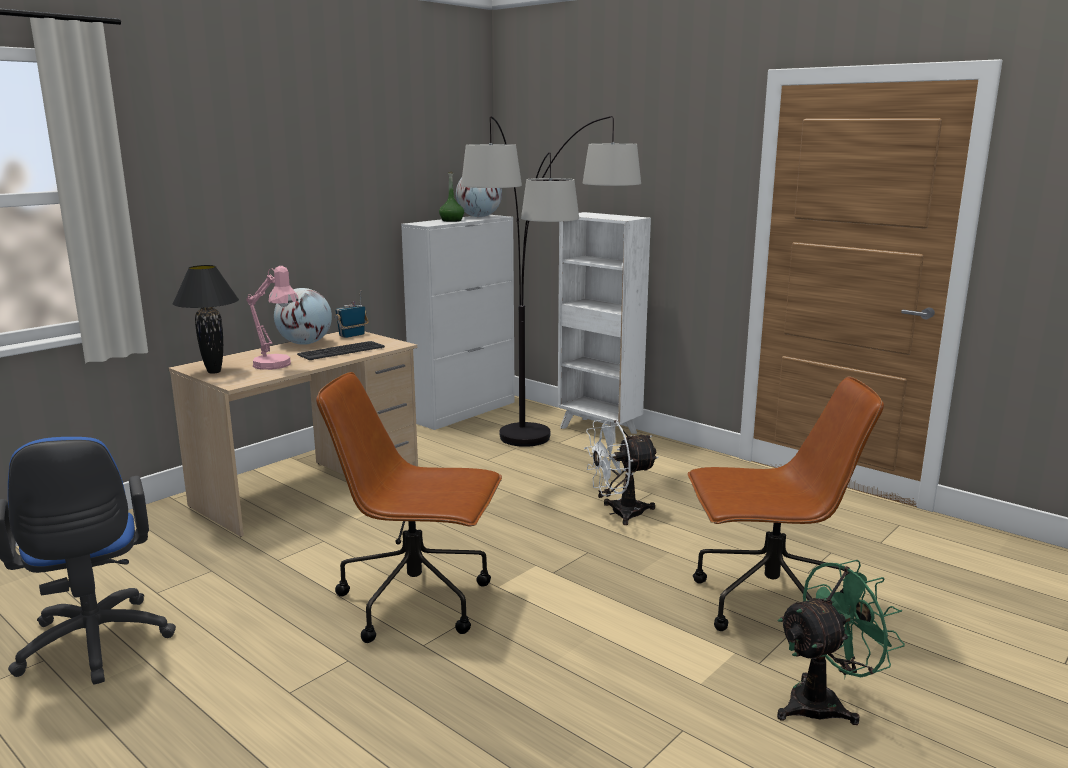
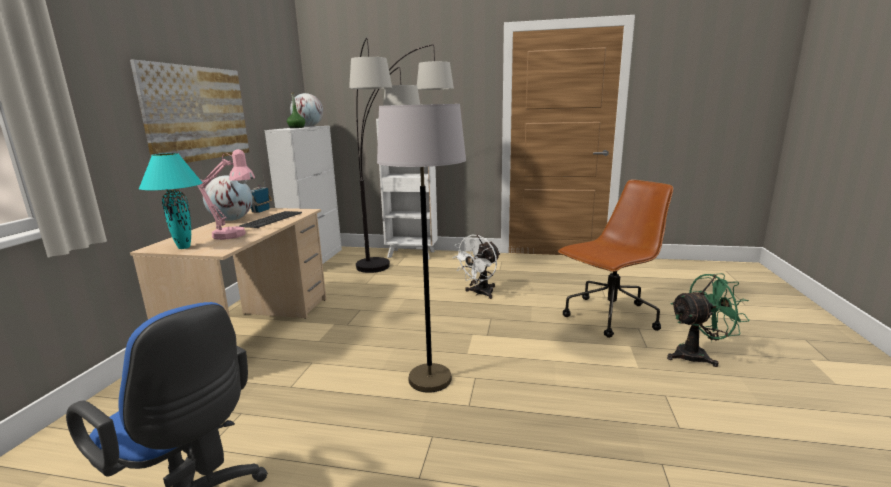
camera: 30 degrees left, 0 degrees up
black table lamp [173,265,239,374] -> turquoise table lamp [139,153,203,249]
brown office chair [316,372,502,643] -> grey floor lamp [377,104,466,393]
green fan [777,560,905,725] -> green fan turned 45 degrees clockwise [667,273,750,367]
none -> picture [130,59,249,163]

